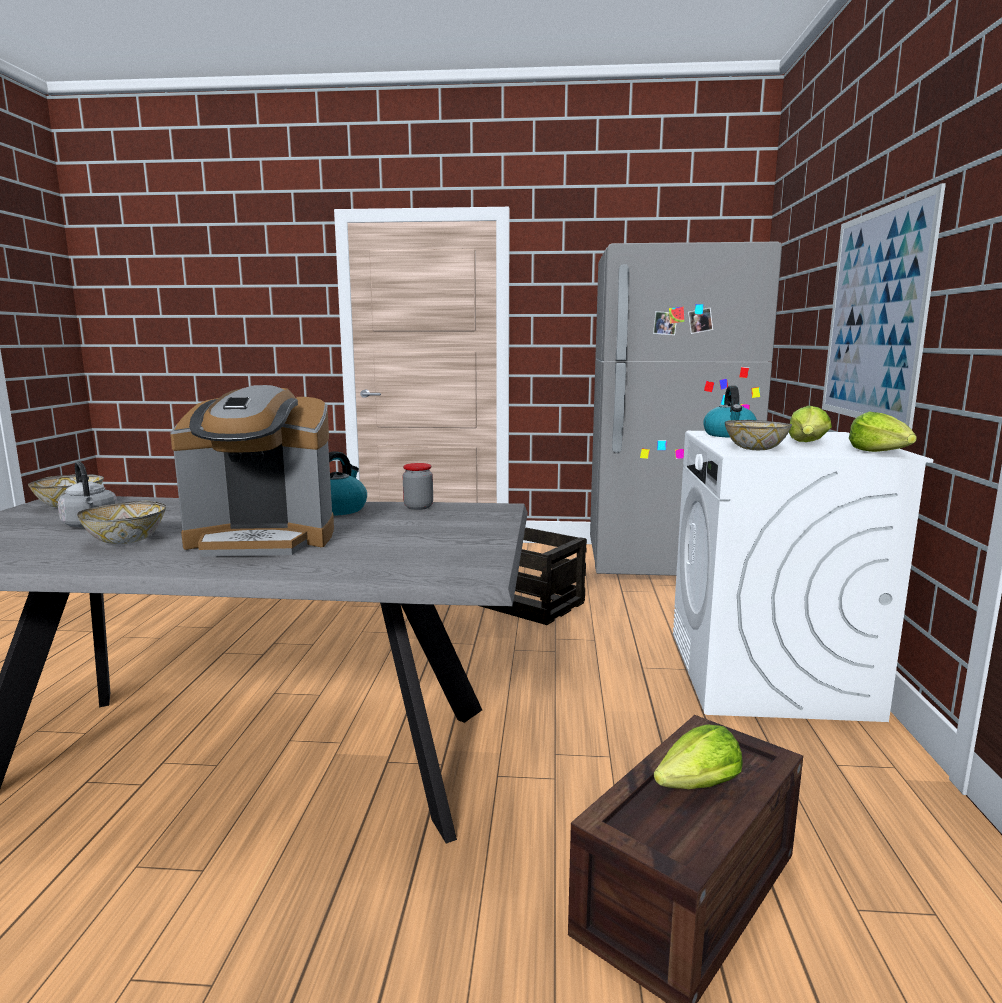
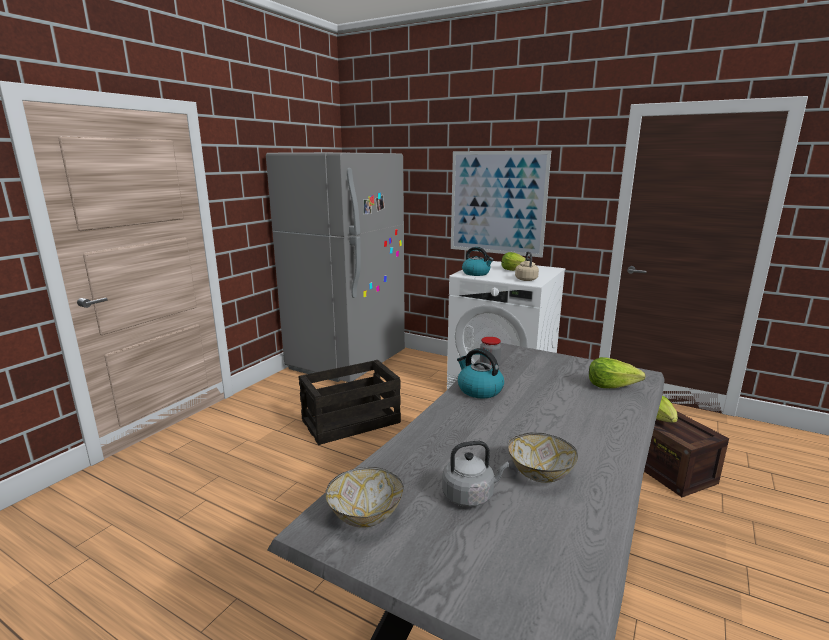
camera: 65 degrees left, 5 degrees up
coffee machine [170,385,334,557] -> none
bowl [725,420,792,450] -> beige kettle [515,251,539,281]
lettuce [849,411,917,452] -> lettuce moved to [589,357,646,388]

